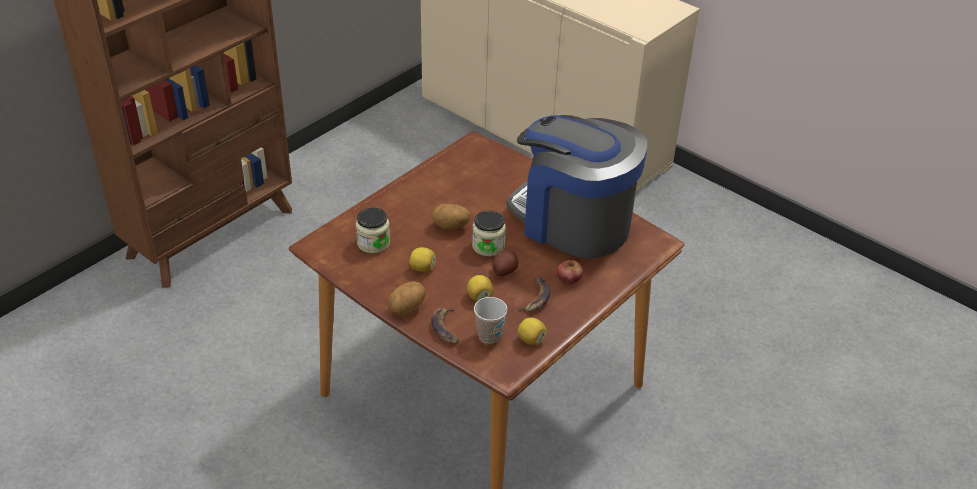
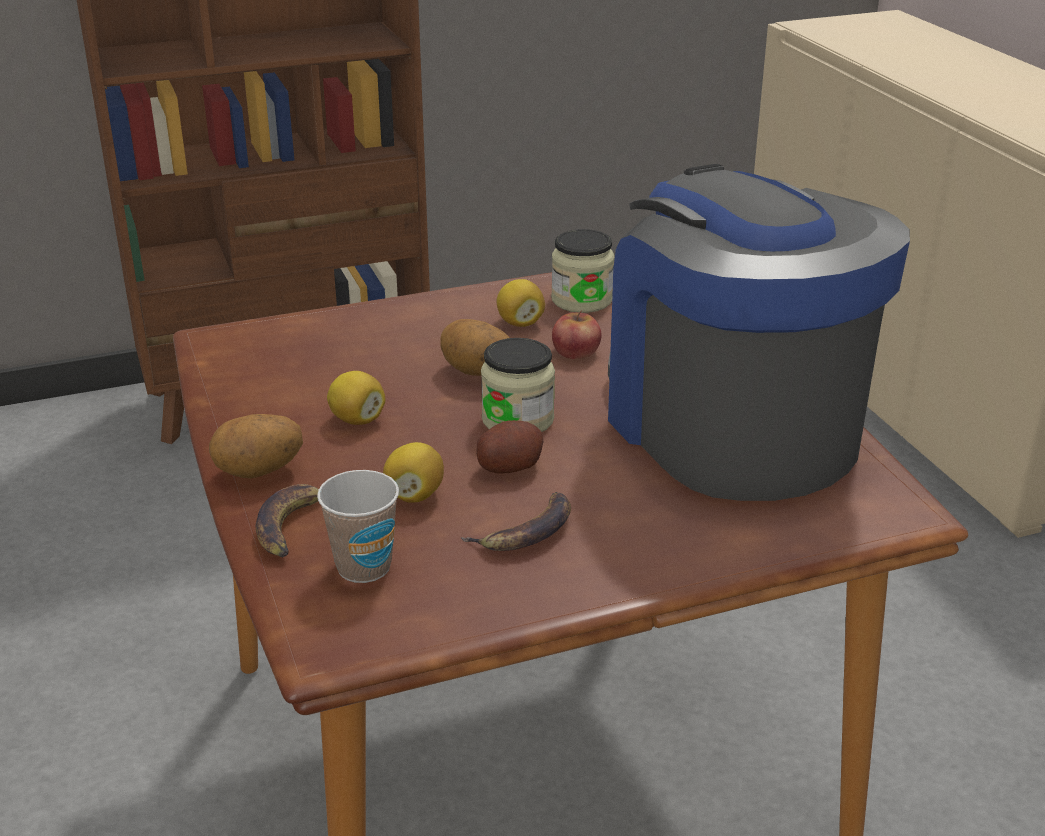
camera: 30 degrees right, 10 degrees down
jar [356,207,390,254] -> jar moved to [551,229,615,313]
lemon [518,318,547,345] -> lemon moved to [496,279,545,327]
apple [557,260,583,285] -> apple moved to [552,311,601,359]

